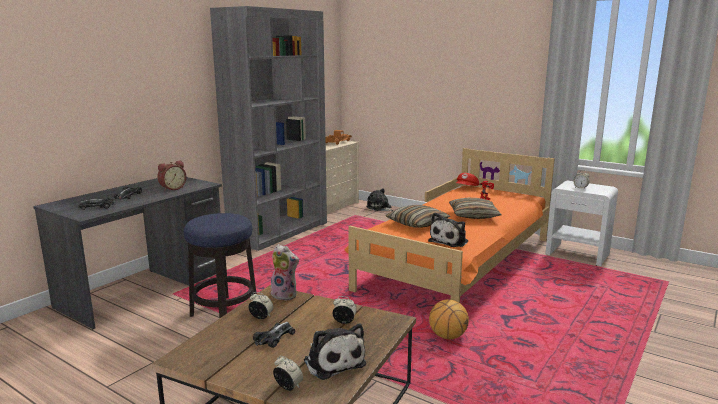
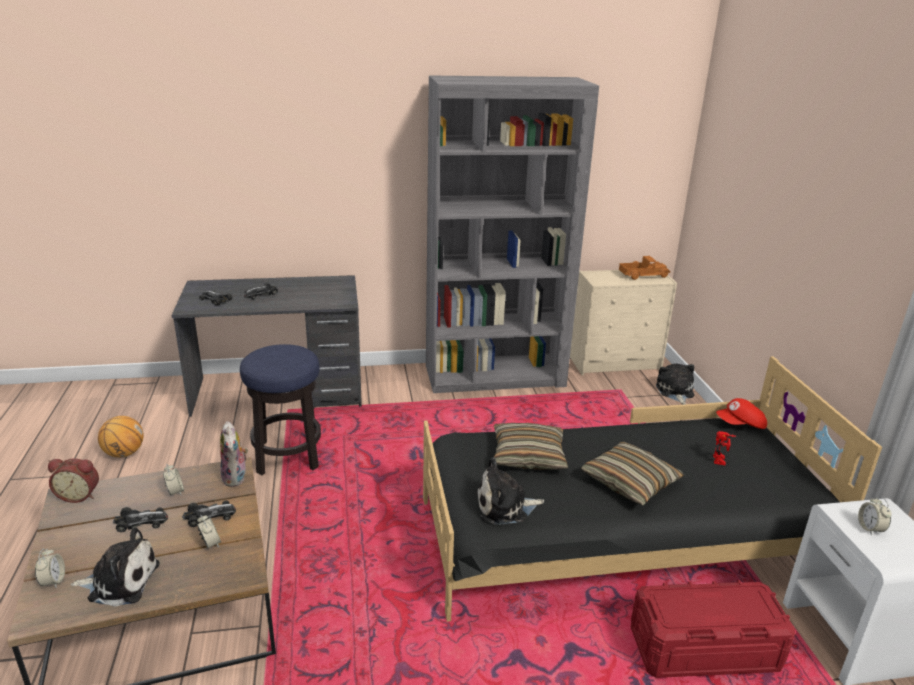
camera: 45 degrees right, 10 degrees up
alarm clock [157,160,186,191] -> alarm clock moved to [48,459,99,503]
plush toy [304,324,366,380] -> plush toy turned 105 degrees counterclockwise [70,527,160,607]
orange bed [344,148,555,303] -> black bed [423,356,882,622]
basketball [429,299,469,339] -> basketball moved to [98,416,144,458]
none -> toy car [182,501,236,527]
none -> red storage box [631,580,795,678]

